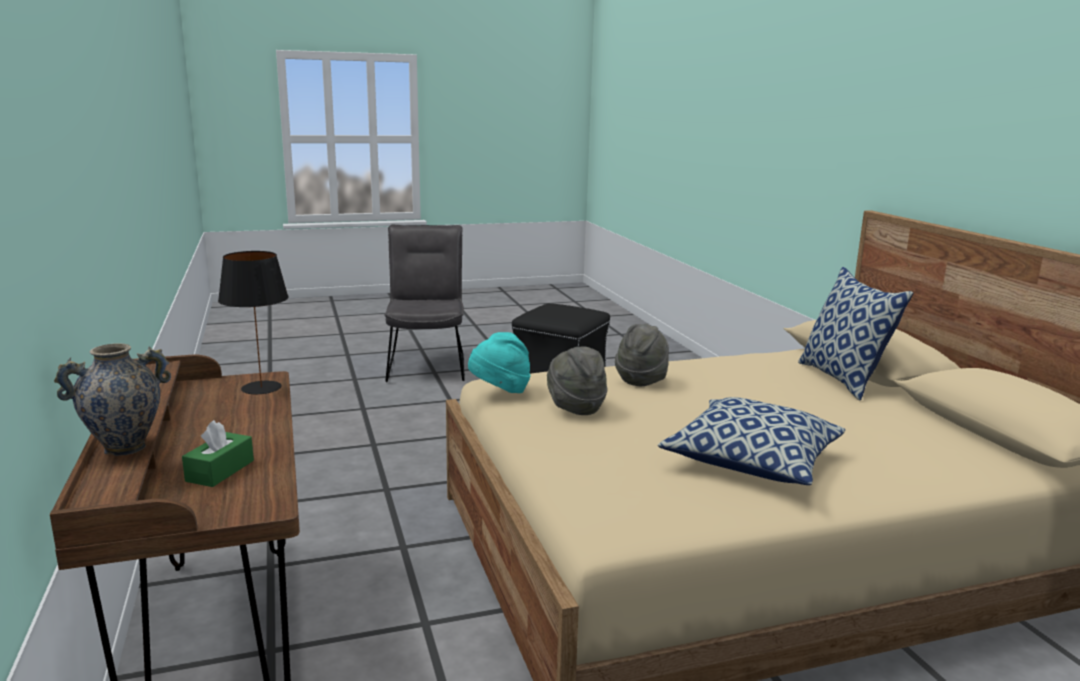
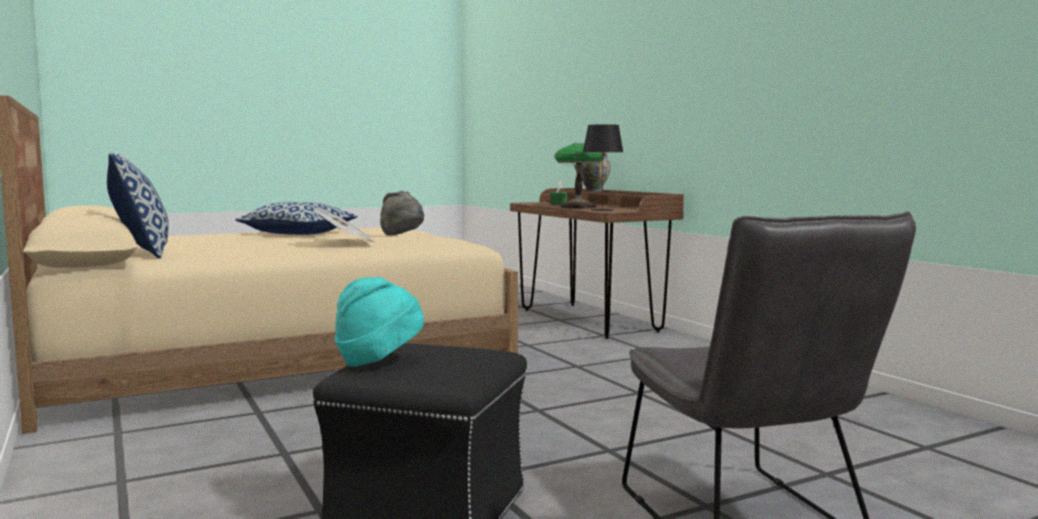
camera: 170 degrees right, 10 degrees down
turquoise hat [468,332,530,393] -> turquoise hat moved to [335,277,424,367]
grey hat [615,324,669,386] -> newspaper [311,206,374,242]
none -> table lamp [555,143,603,208]

